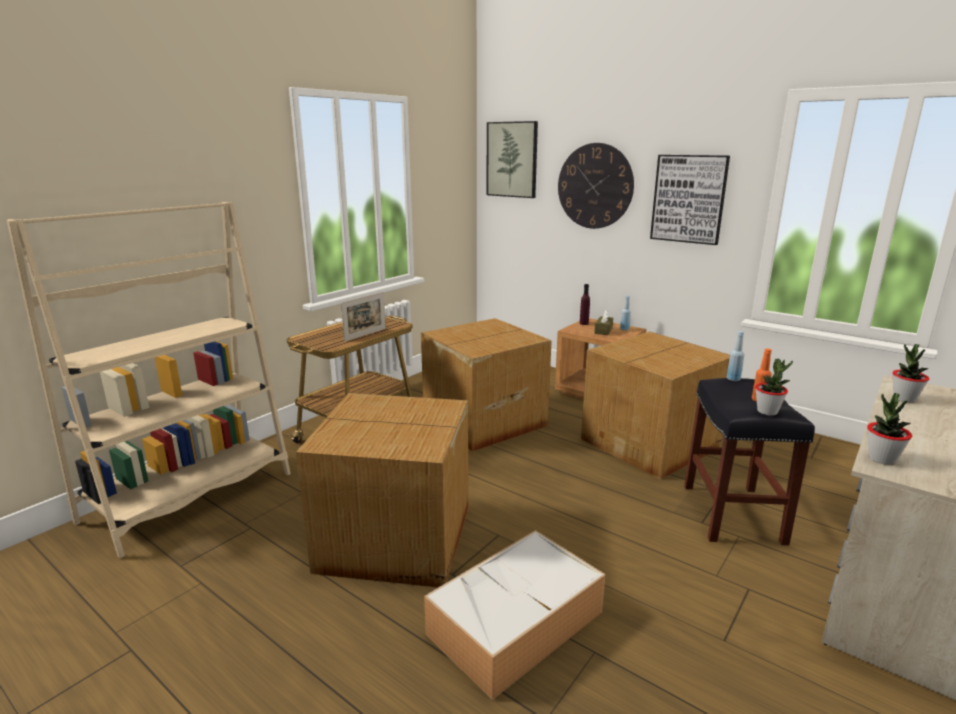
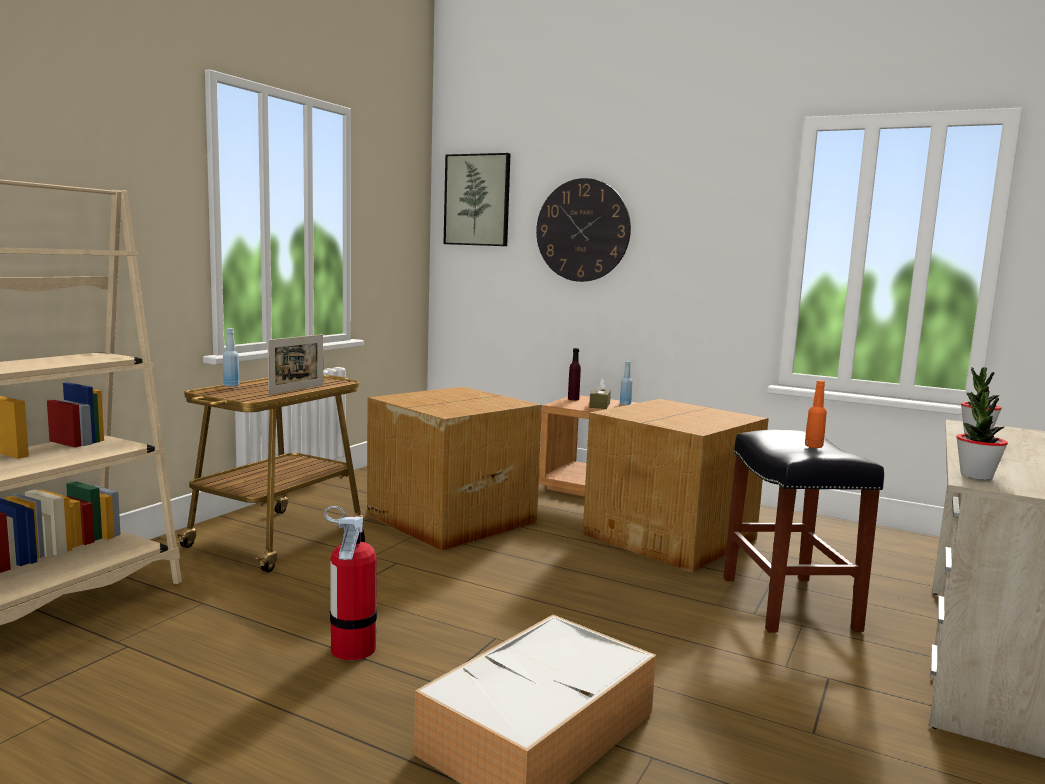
camera: 10 degrees left, 10 degrees down
cardboard box [296,393,469,588] -> fire extinguisher [324,506,378,661]
picture [650,155,730,245] -> none
blue bottle [727,331,744,381] -> blue bottle moved to [223,328,240,387]
potted plant [755,359,793,416] -> none

